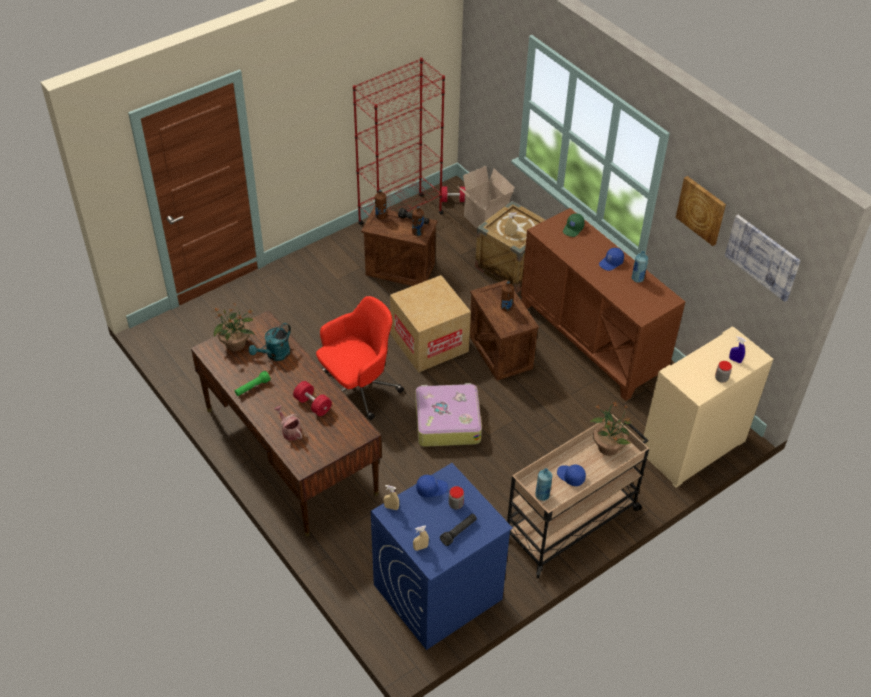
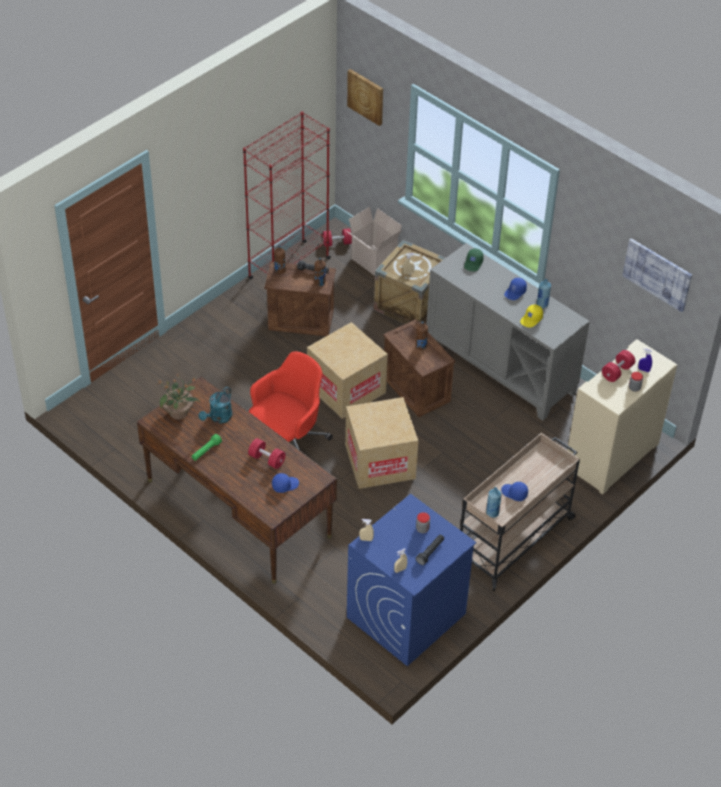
camera: 10 degrees left, 0 degrees up
watering can [274,405,302,441] -> none
suitcase [416,383,482,447] -> cardboard box [345,397,418,489]
blue cap [416,475,448,498] -> blue cap moved to [272,473,299,493]
brown cabinet [521,208,685,401] -> grey cabinet [426,243,590,421]
potted plant [590,402,632,456] -> none
picture [676,176,726,246] -> picture moved to [347,69,383,126]
none -> yellow cap [520,305,543,328]
none -> red dumbbell [602,350,635,382]

